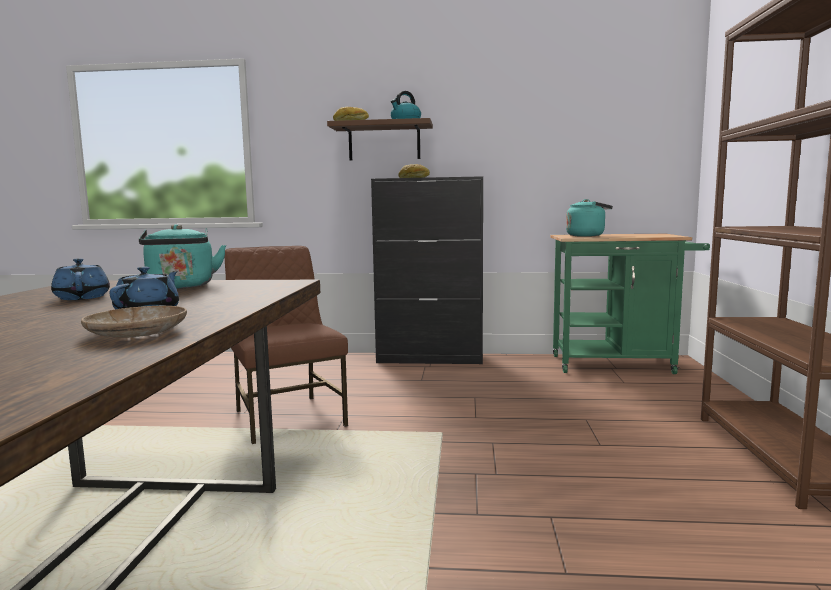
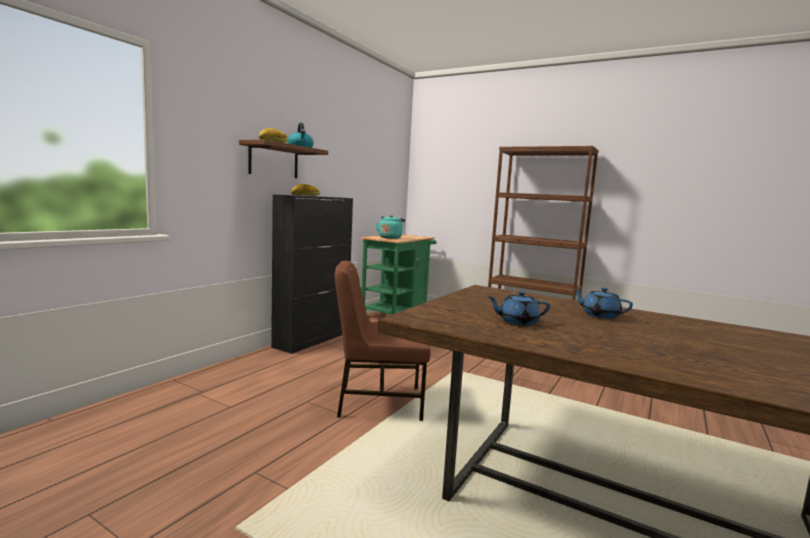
camera: 65 degrees left, 0 degrees up
beige plate [81,306,187,338] -> none
turquoise kettle [139,224,226,289] -> none

